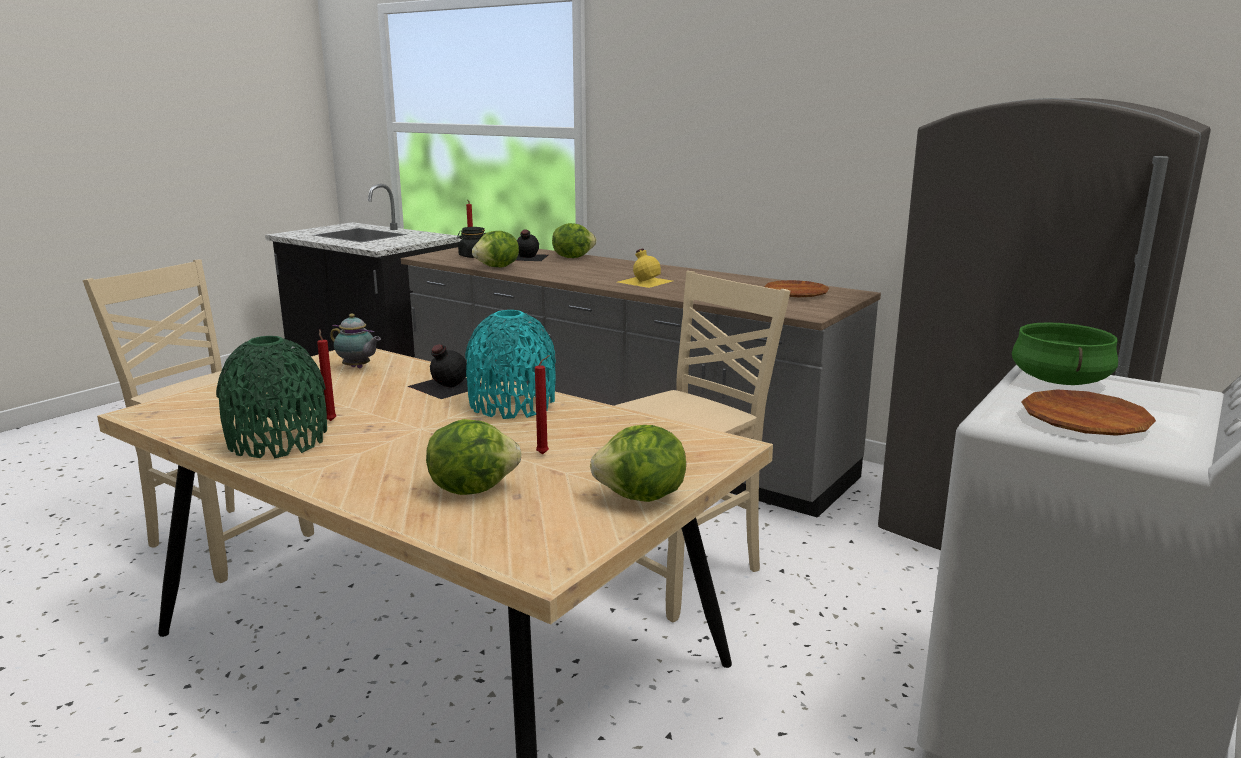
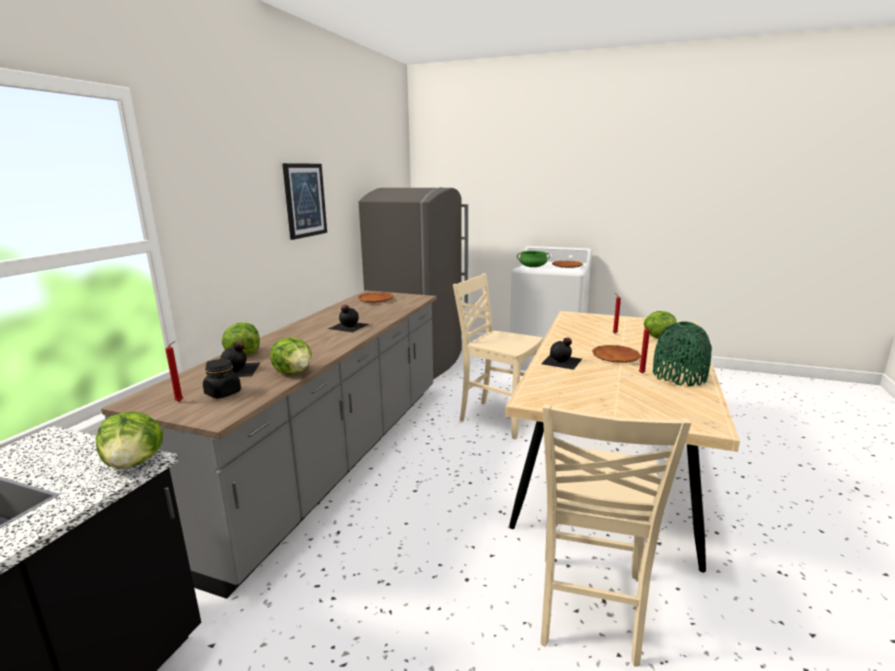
camera: 105 degrees left, 0 degrees up
teapot [330,314,381,368] -> none
turquoise vase [465,310,556,419] -> none
lettuce [590,425,686,502] -> lettuce moved to [96,412,163,469]
yellow bottle [618,248,672,288] -> black bottle [328,305,369,332]
none -> picture [282,163,327,240]
none -> brown plate [592,345,641,363]

